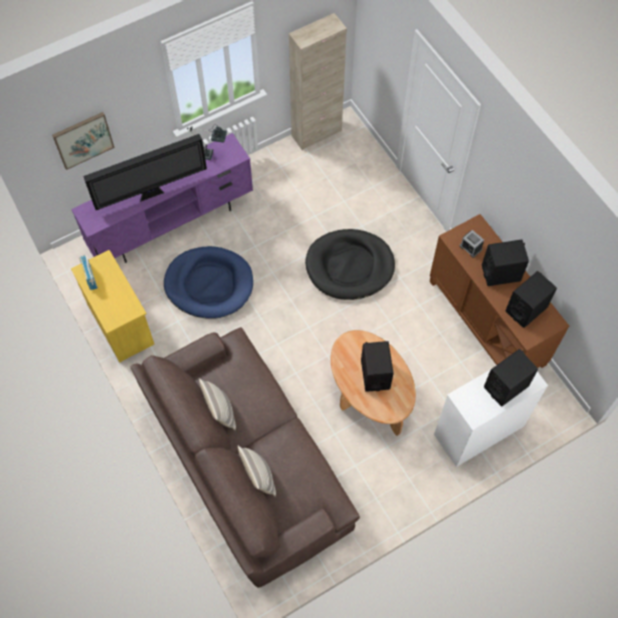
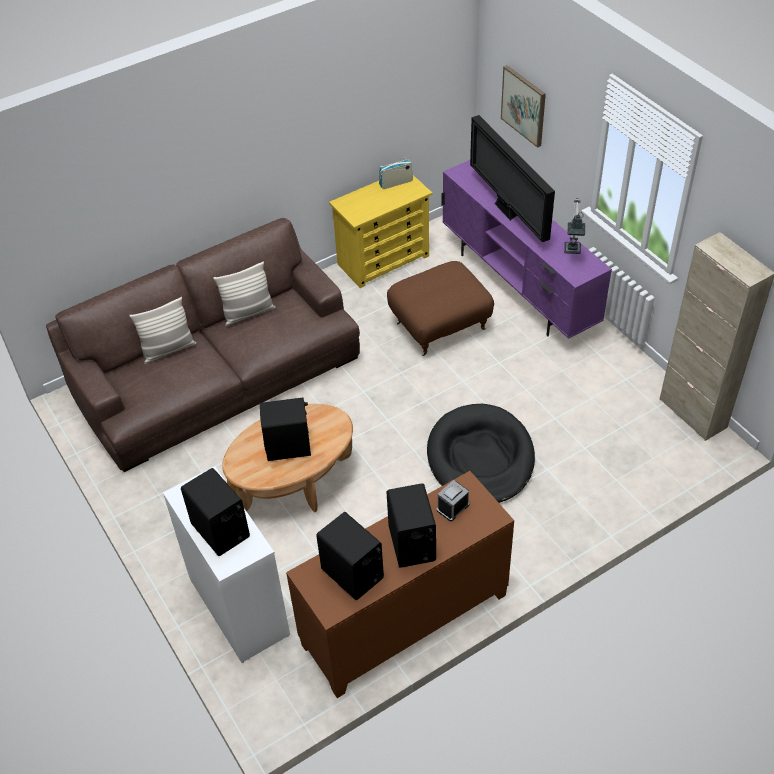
camera: 90 degrees right, 15 degrees down
blue dog bed [164,246,253,319] -> brown ottoman [387,261,494,356]

